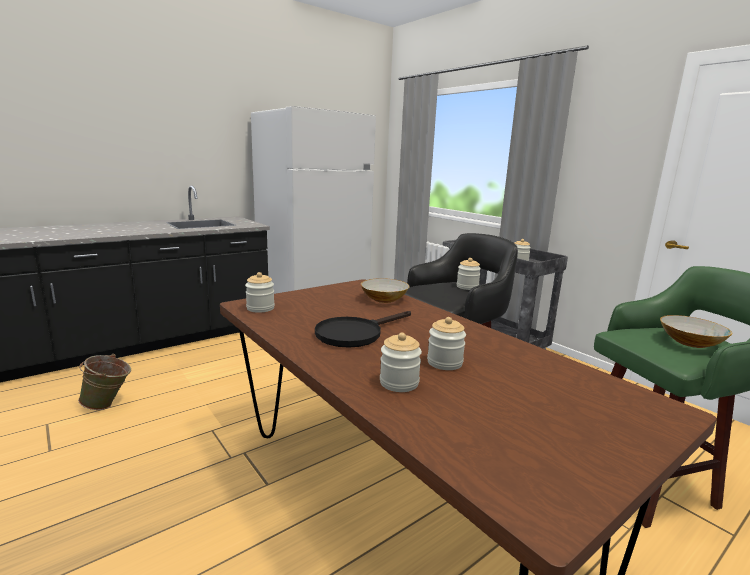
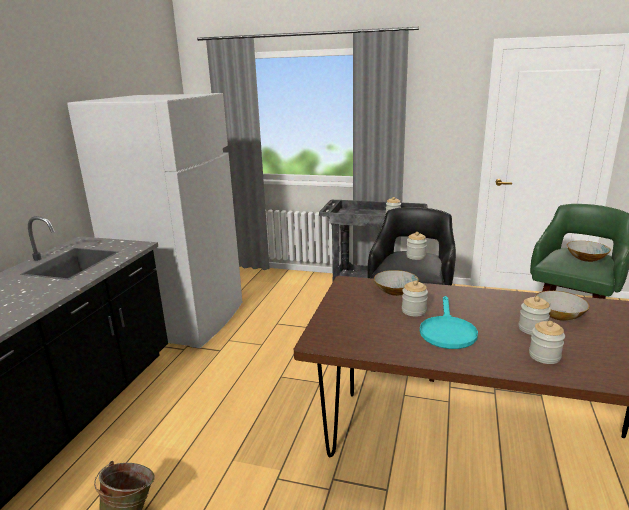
camera: 35 degrees left, 5 degrees up
jar [245,272,275,313] -> jar moved to [402,280,428,317]
black frying pan [315,311,411,348] -> turquoise frying pan [420,296,478,349]
none -> bowl [535,291,590,321]

